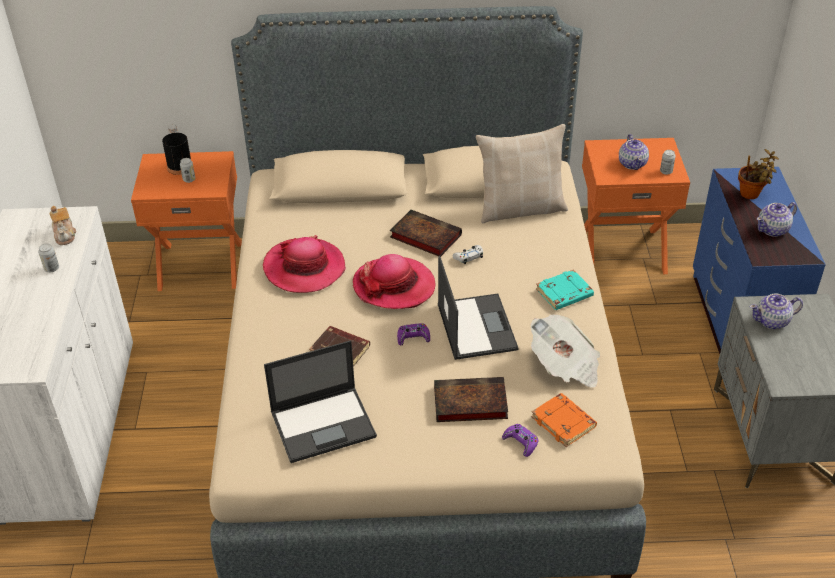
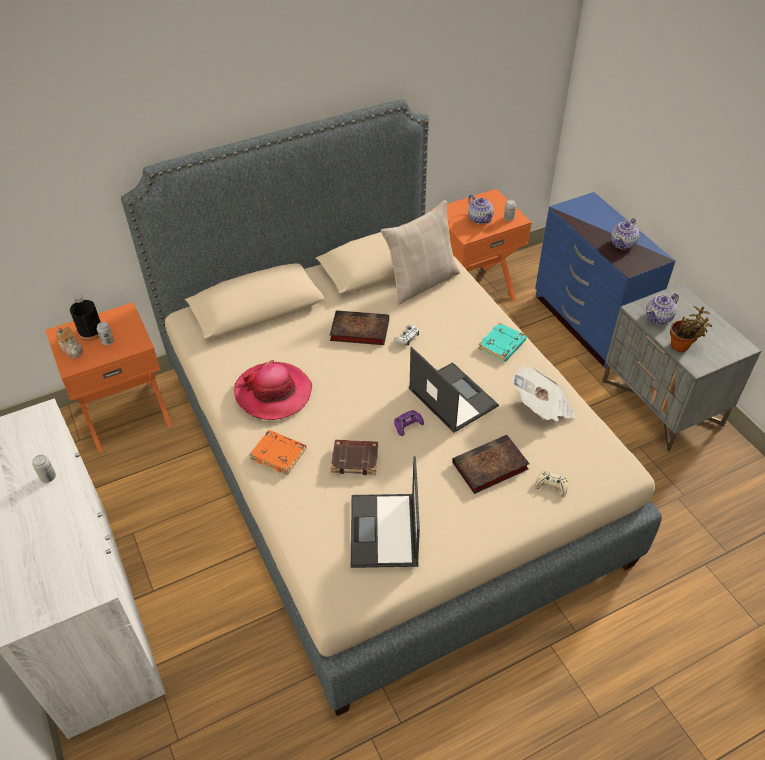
camera: 25 degrees left, 5 degrees up
teapot [50,206,76,245] -> teapot moved to [55,326,83,359]
laptop [264,340,377,463] -> laptop turned 135 degrees clockwise [351,456,420,568]
hat [353,254,436,309] -> none
purple game controller [502,424,539,457] -> beige game controller [535,471,568,497]
orange book [531,393,597,447] -> orange book moved to [249,430,306,475]
potted plant [738,149,779,199] -> potted plant moved to [670,306,712,352]

